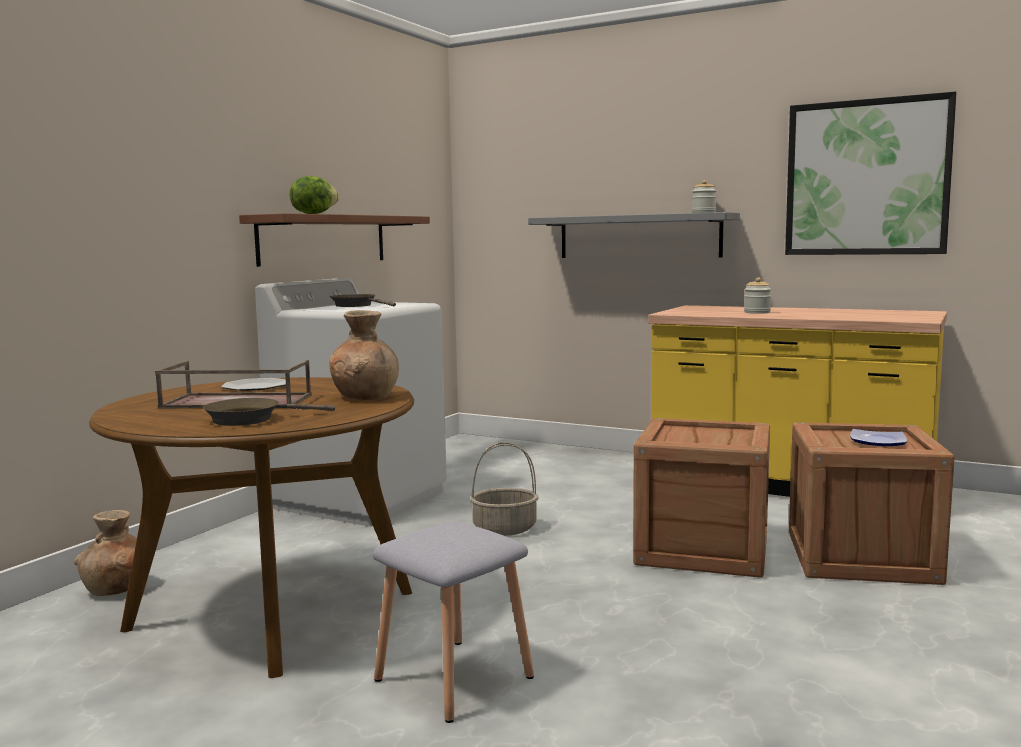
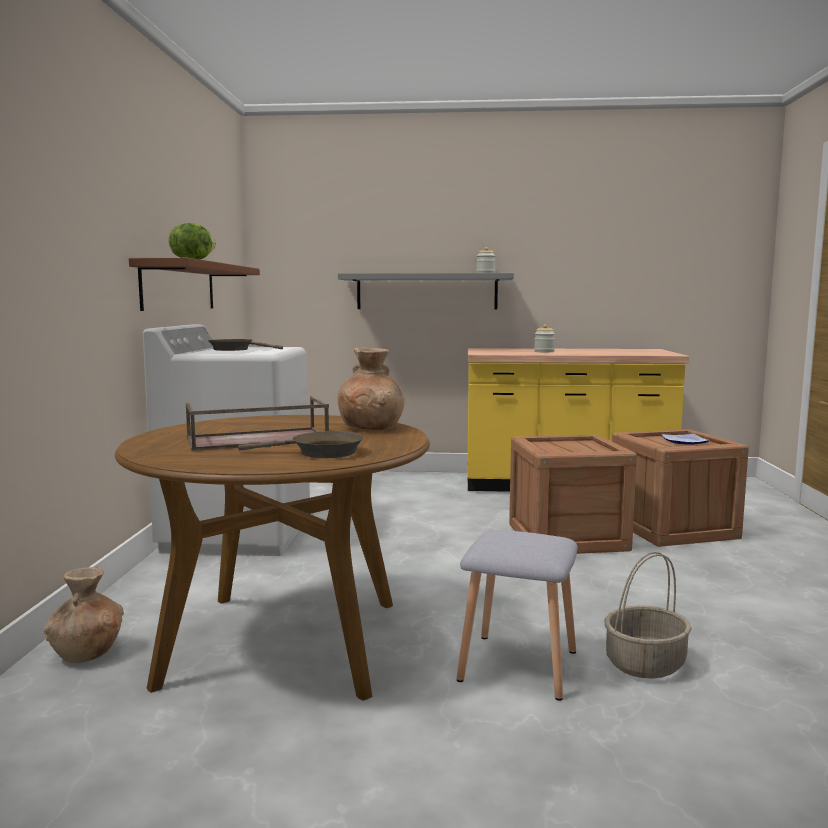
camera: 25 degrees left, 0 degrees up
brown frying pan [203,398,335,426] -> brown frying pan turned 135 degrees counterclockwise [238,431,364,458]
plate [221,378,286,391] -> none
basket [470,442,538,536] -> basket moved to [605,552,692,679]
picture [785,91,956,255] -> none

